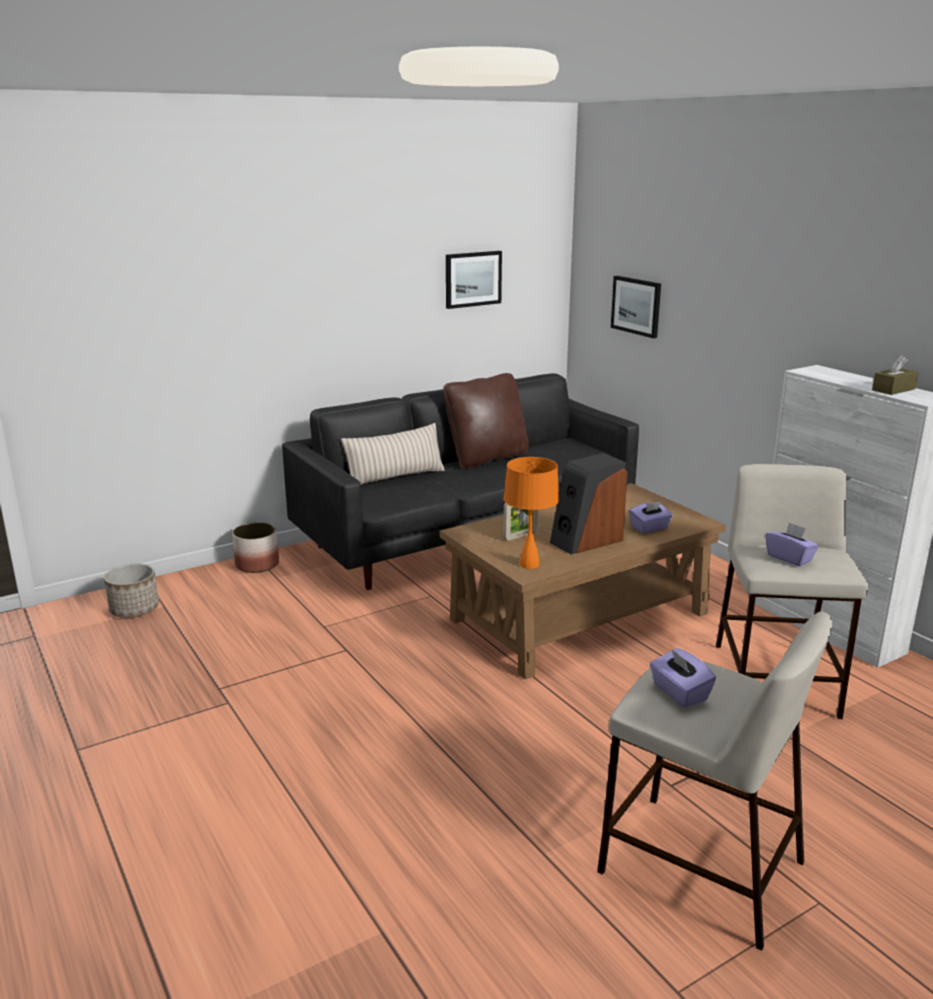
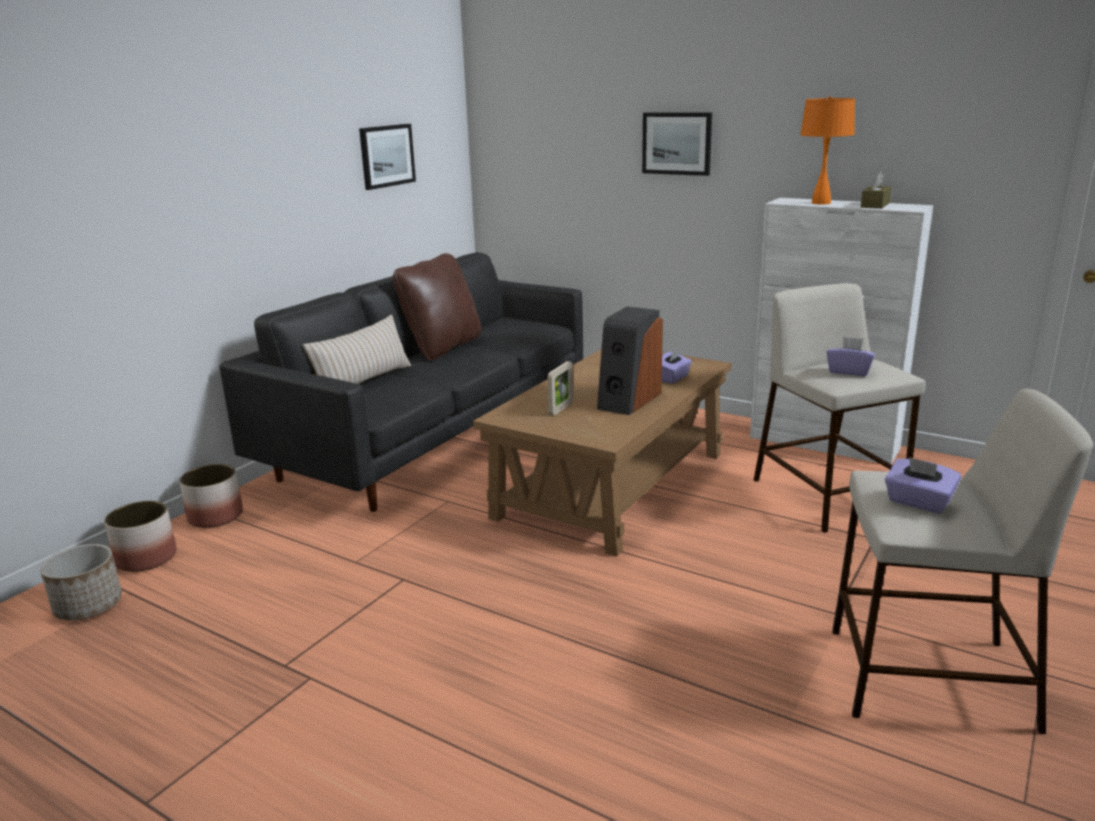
camera: 25 degrees left, 0 degrees up
orange table lamp [503,457,559,569] -> orange table lamp moved to [800,96,855,205]
picture [611,276,661,338] -> picture moved to [642,113,712,176]
none -> planter [104,501,177,572]

